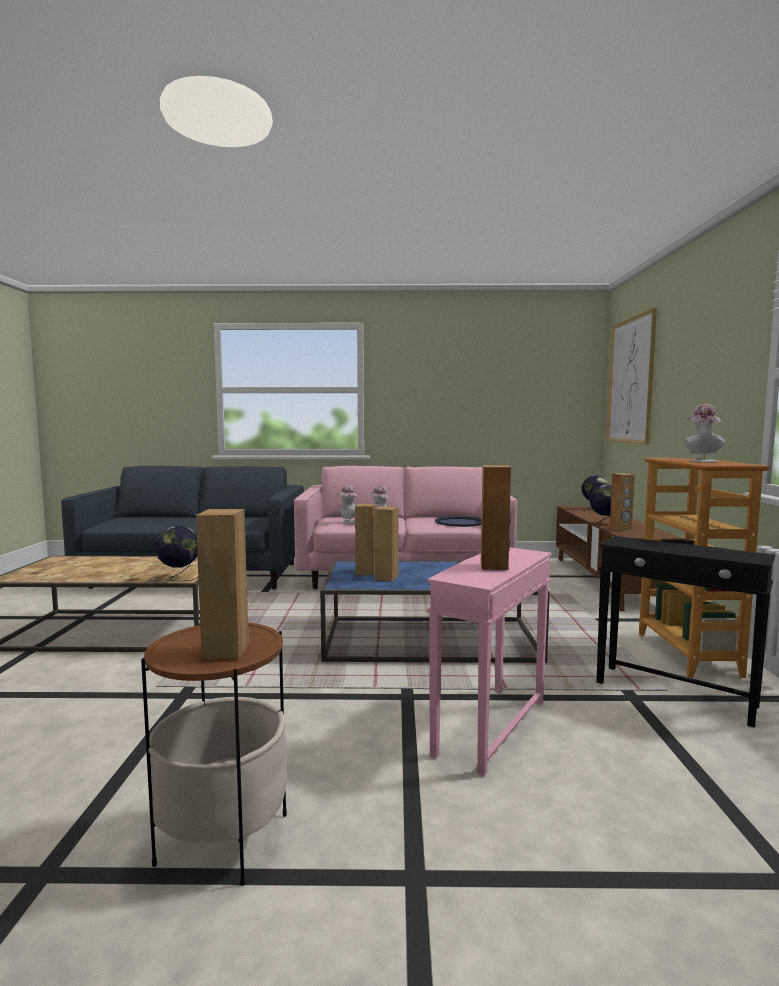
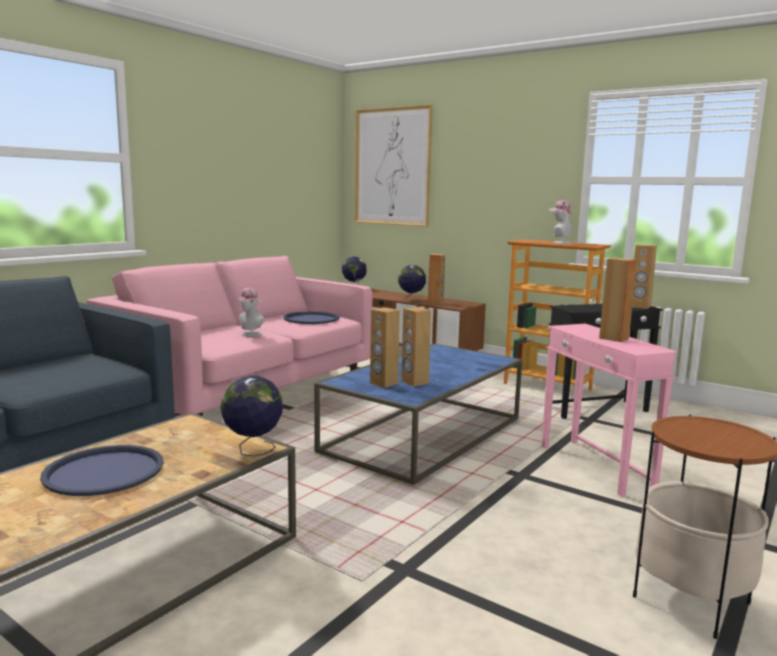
camera: 55 degrees left, 5 degrees up
brown speaker [196,509,249,659] -> brown speaker moved to [632,244,657,309]
hat [337,485,358,524] -> none
none -> blue tray [40,445,164,496]

